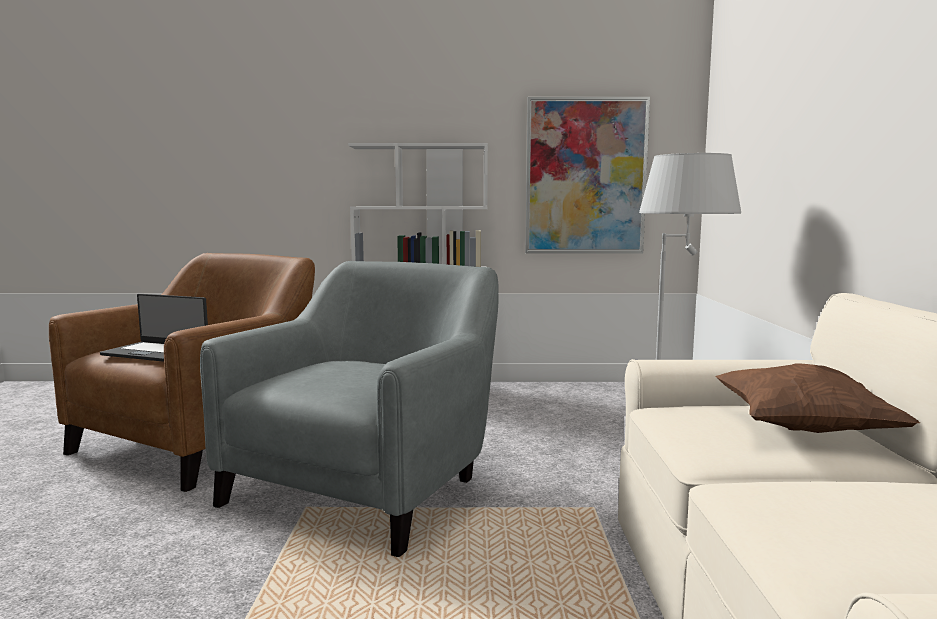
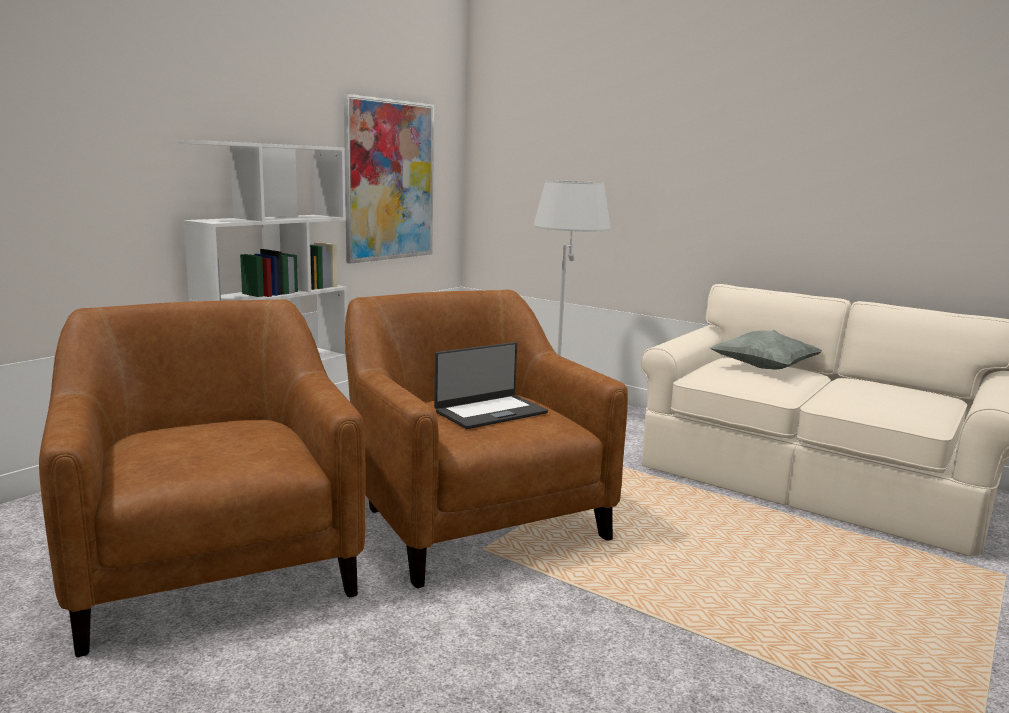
camera: 55 degrees left, 5 degrees up
laptop [100,294,208,362] -> laptop moved to [434,342,548,429]
grey armchair [200,261,499,557] -> brown armchair [345,290,628,588]
brown pillow [715,364,920,433] -> grey pillow [710,330,822,370]

